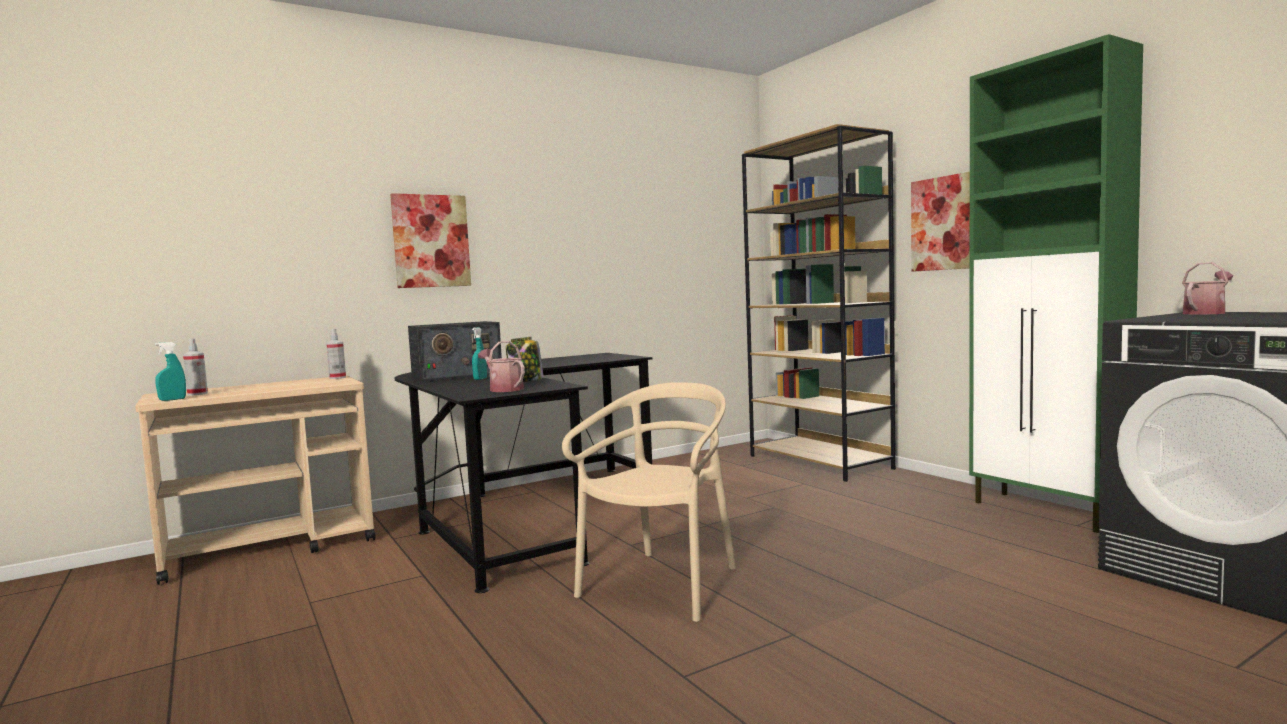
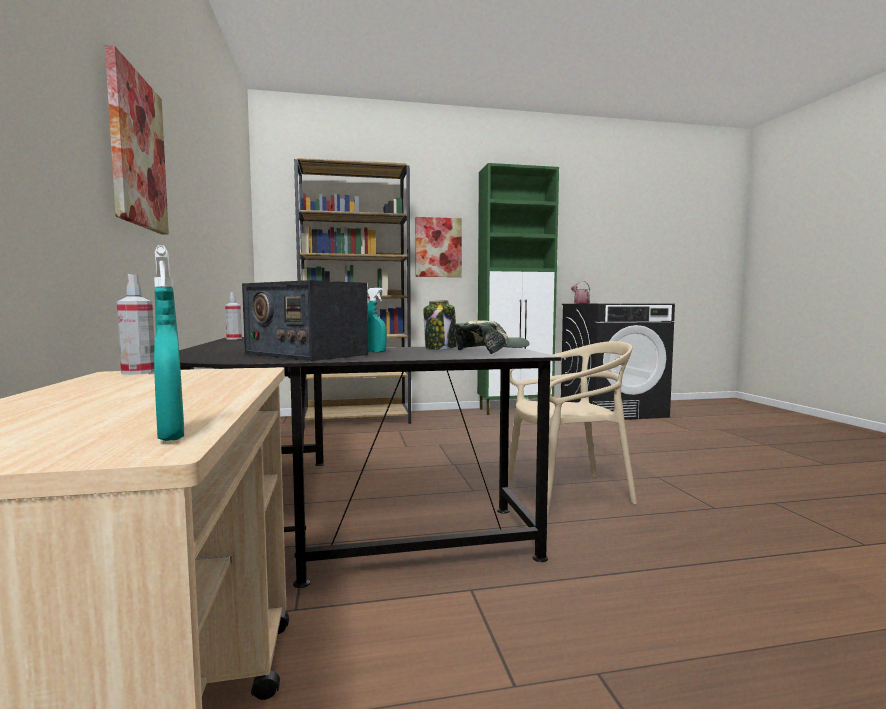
camera: 70 degrees left, 0 degrees up
spray bottle [183,338,208,396] -> spray bottle moved to [225,292,242,340]
radio [408,321,502,382] -> radio turned 135 degrees clockwise [242,280,368,361]
watering can [478,341,525,392] -> cap [454,320,530,354]
beige chair [562,382,736,622] -> beige chair turned 120 degrees clockwise [508,341,637,517]

